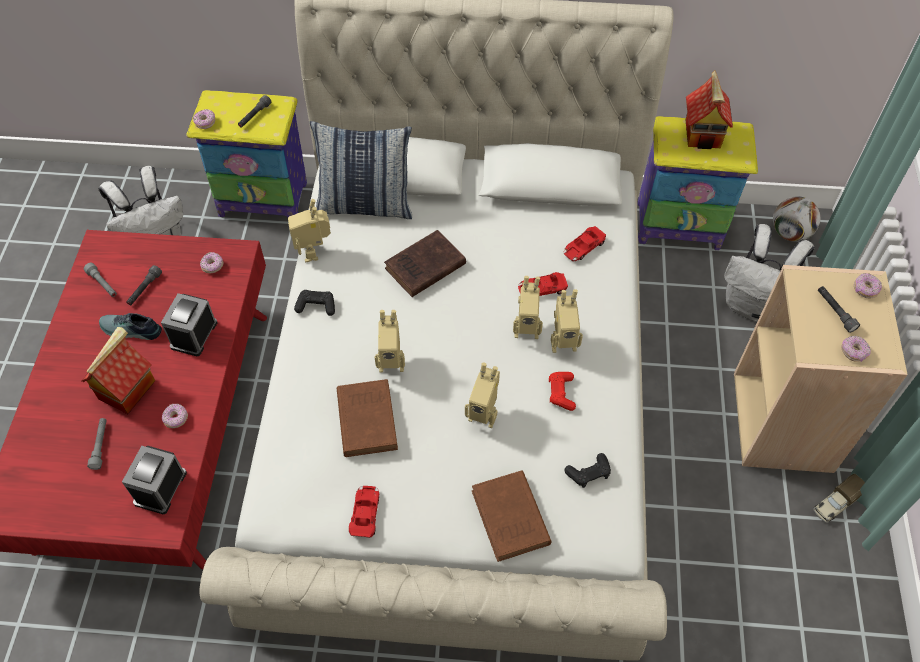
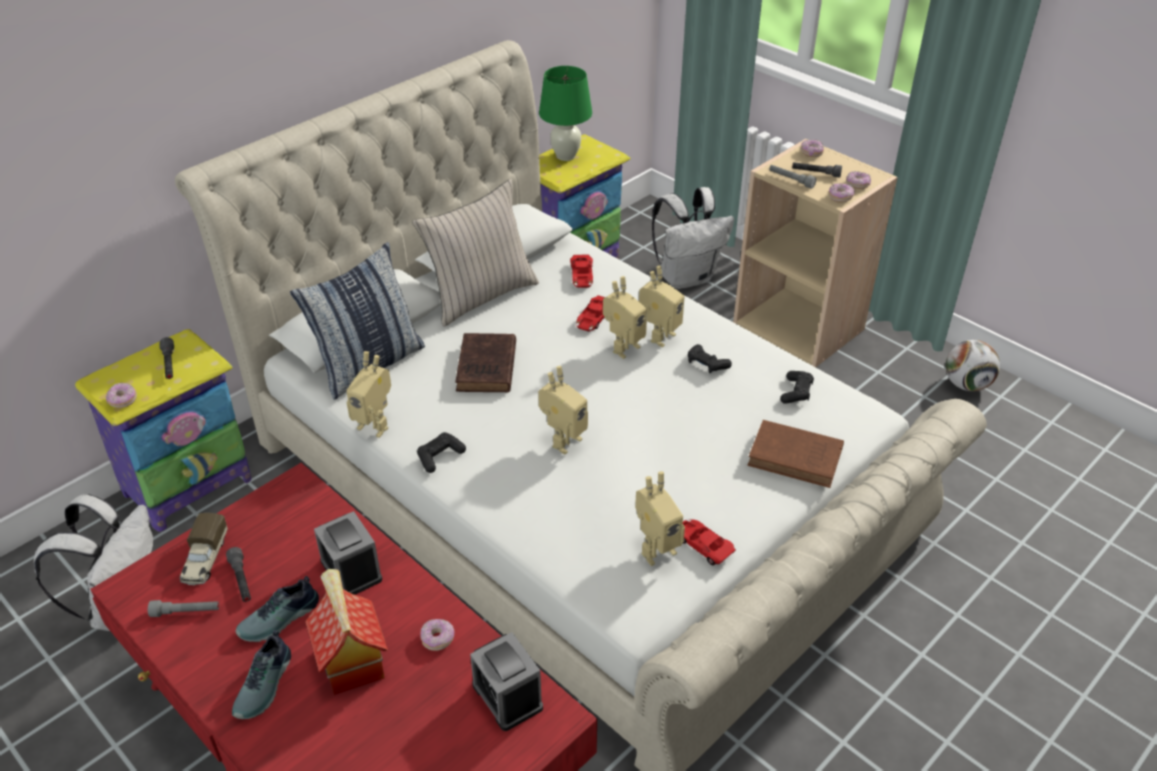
camera: 50 degrees left, 15 degrees down
grey flashlight [87,418,107,470] -> grey flashlight moved to [769,165,817,189]
donut [200,252,223,273] -> donut moved to [829,183,855,203]
brown book [337,379,398,457] -> none
toy robot [465,362,500,428] -> toy robot moved to [635,471,685,566]
red game controller [549,372,576,411] -> black game controller [688,344,732,373]
toy house [686,70,733,149] -> green table lamp [539,66,592,161]
football [773,196,820,242] -> football moved to [945,340,1000,391]
toy truck [813,474,865,523] -> toy truck moved to [180,513,228,585]
none -> shoe [232,630,291,719]
none -> beige pillow [412,179,539,327]

